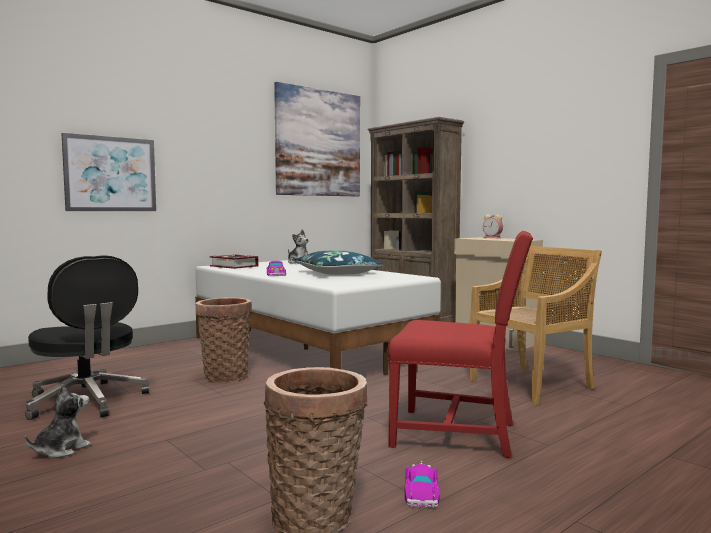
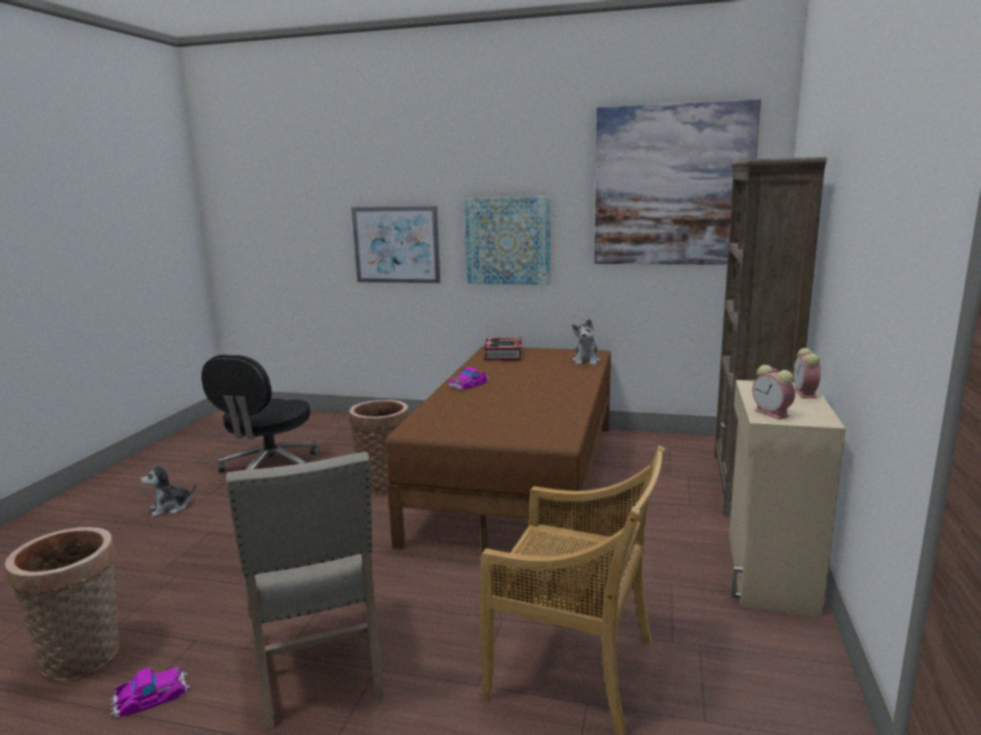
camera: 55 degrees right, 10 degrees up
plush toy [25,384,91,458] -> plush toy turned 150 degrees clockwise [140,463,196,517]
white bed [195,260,441,375] -> brown bed [385,346,611,553]
blue pillow [295,251,384,275] -> none
red chair [387,231,533,458] -> beige chair [226,452,385,731]
none -> picture [464,196,550,285]
none -> alarm clock [752,365,795,419]

